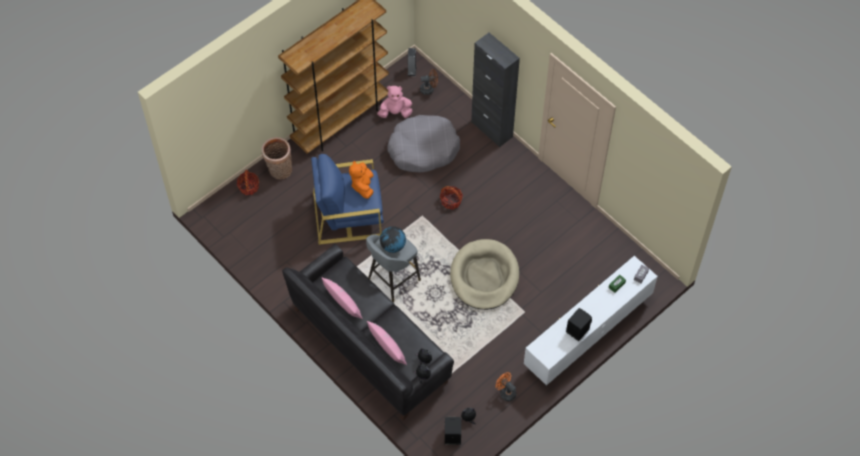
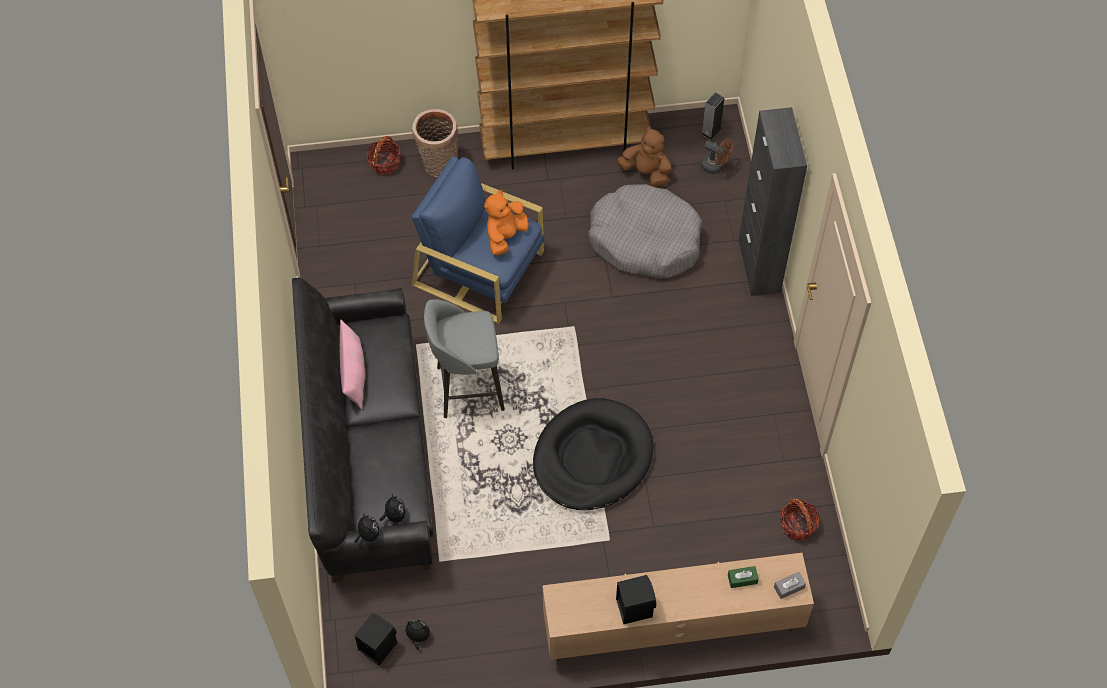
camera: 35 degrees right, 0 degrees up
pink pillow [367,321,407,365] -> none
pink plush toy [377,86,413,118] -> brown plush toy [617,126,672,187]
globe [380,226,406,253] -> none
basket [440,186,463,210] -> basket moved to [780,498,820,541]
beige dog bed [450,239,519,310] -> black dog bed [533,398,653,510]
orange fan [496,372,516,402] -> none
white tv stand [524,256,658,386] -> brown tv stand [543,553,814,662]

